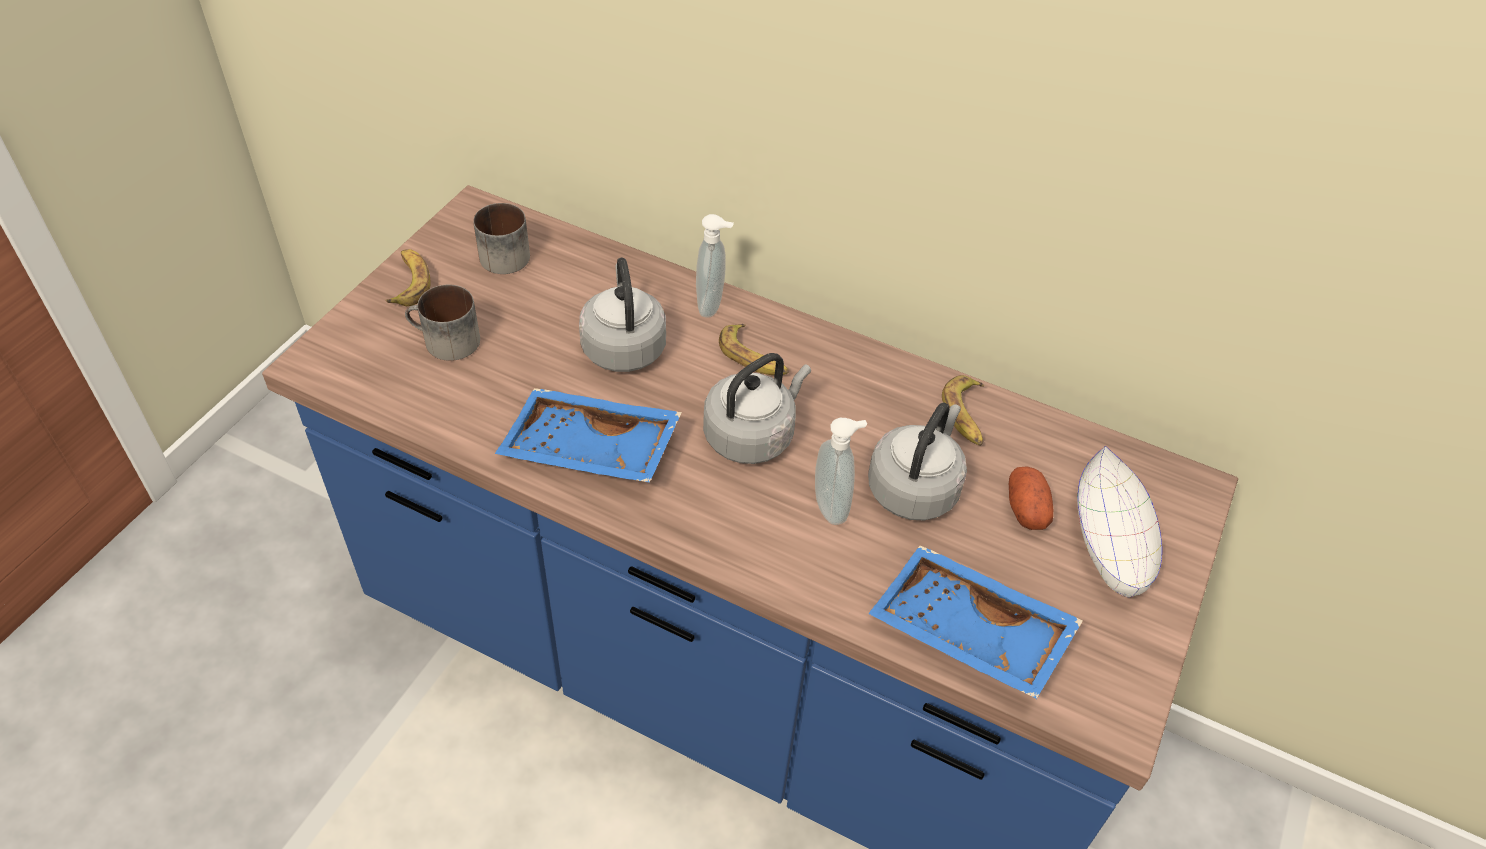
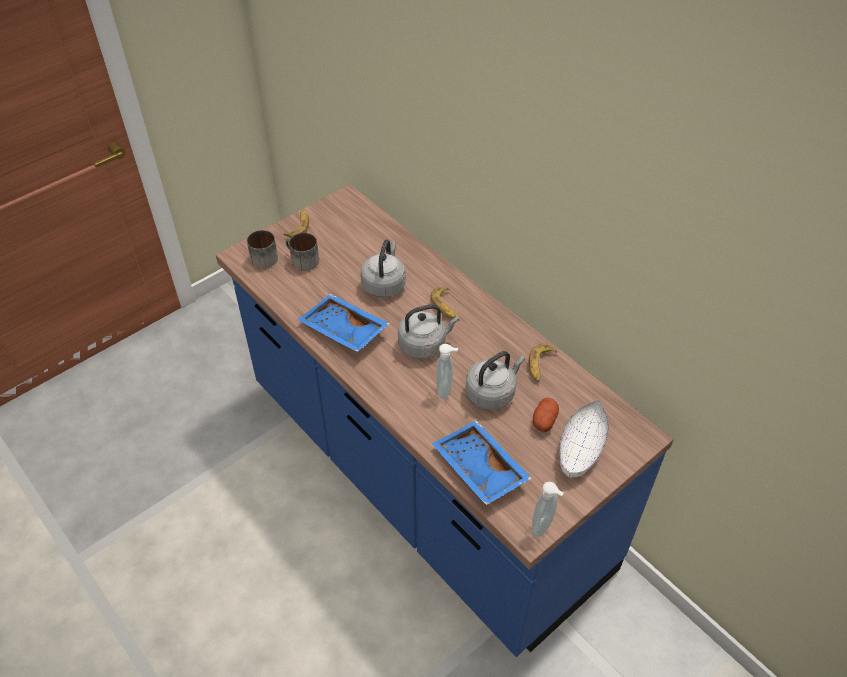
camera: 25 degrees right, 0 degrees up
mug [473,203,530,274] -> mug moved to [247,230,278,268]
soap dispenser [696,214,734,318] -> soap dispenser moved to [532,482,564,537]

